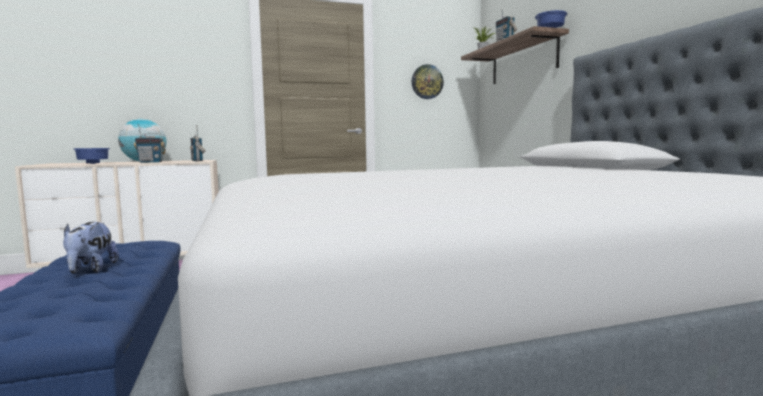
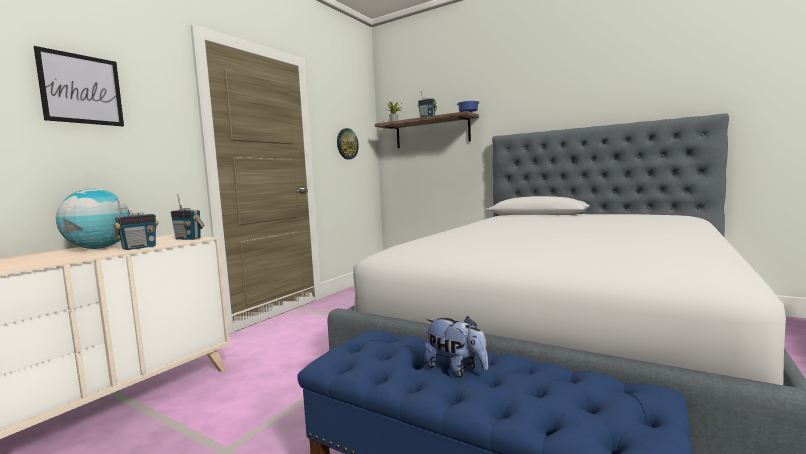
camera: 40 degrees left, 0 degrees up
blue bowl [73,148,110,164] -> none
none -> picture [34,46,124,126]

